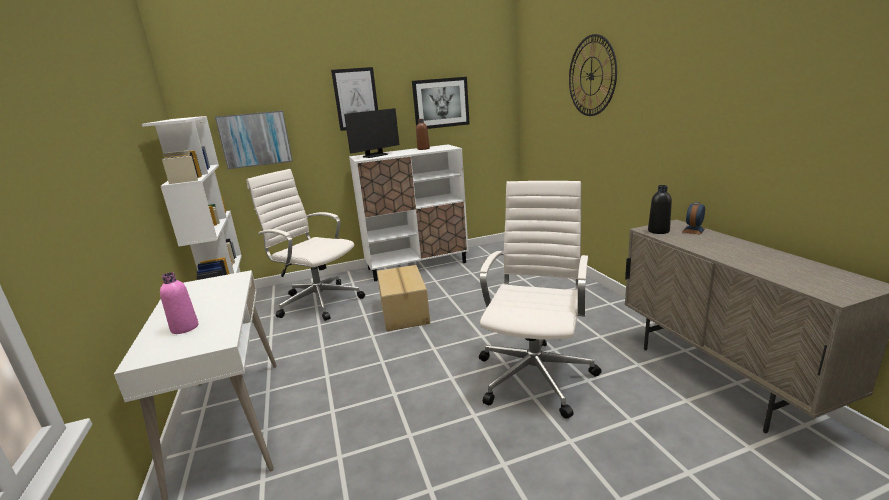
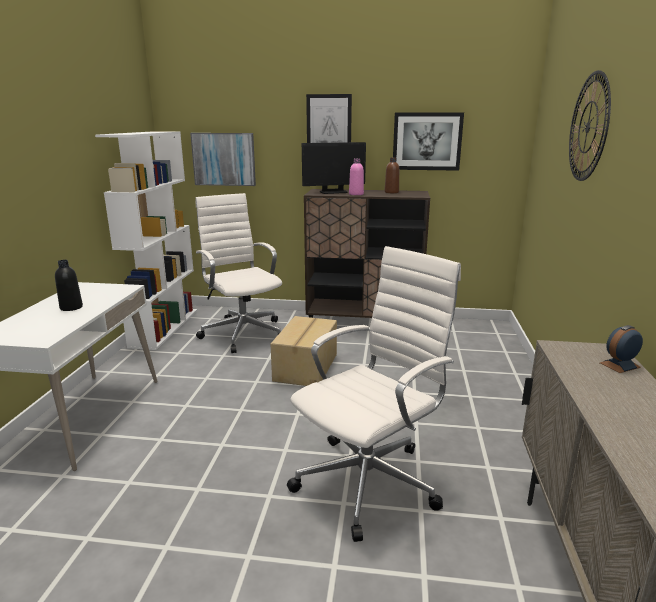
camera: 25 degrees right, 0 degrees up
pink bottle [160,272,198,334] -> pink bottle moved to [349,158,364,195]
white cabinet [349,144,468,281] -> brown cabinet [304,189,430,318]
black bottle [648,185,672,234] -> black bottle moved to [55,260,83,311]

